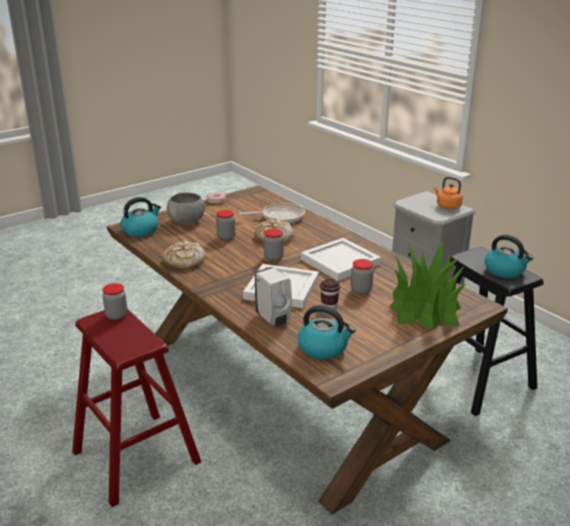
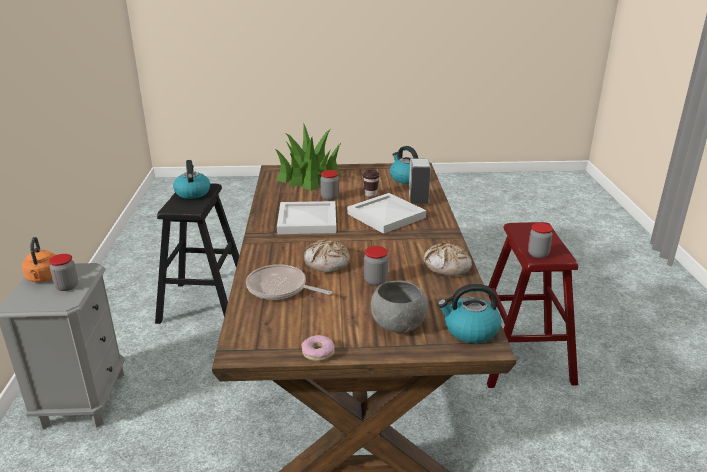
camera: 145 degrees left, 0 degrees up
jar [264,229,284,261] -> jar moved to [49,254,78,291]

